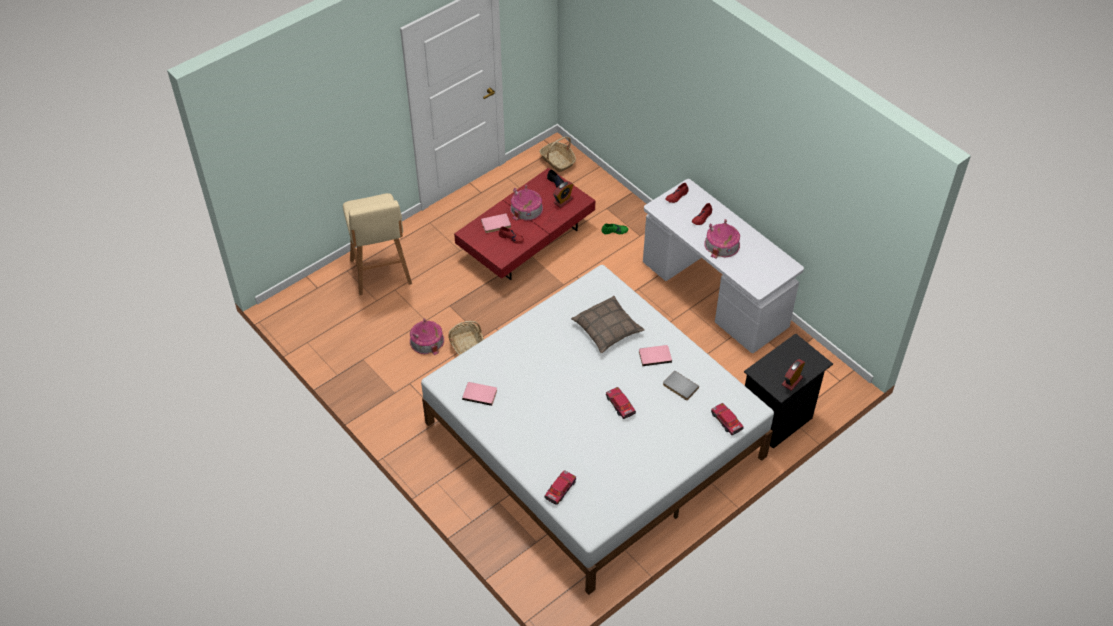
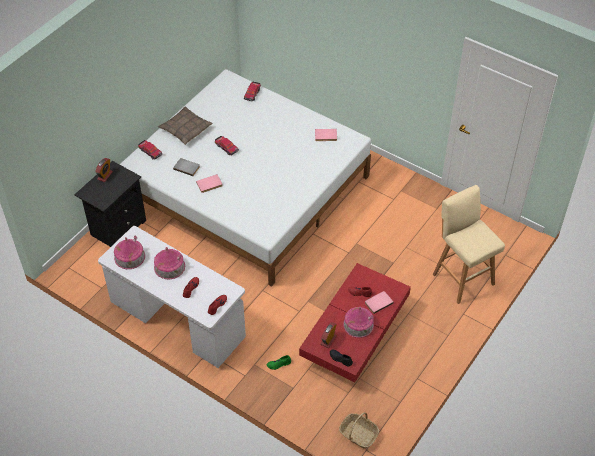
camera: 165 degrees right, 0 degrees up
toy house [410,318,444,355] -> toy house moved to [114,236,145,269]
basket [448,321,484,355] -> none
pillow [571,296,645,353] -> pillow moved to [158,106,213,145]

